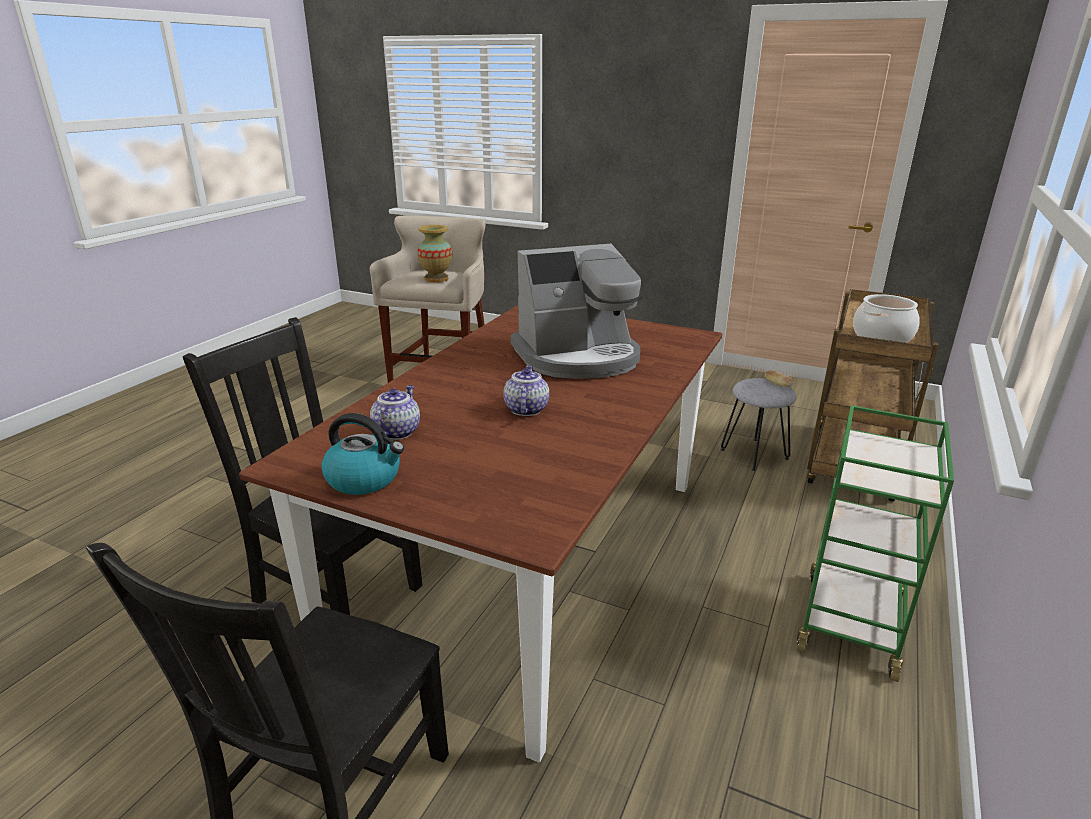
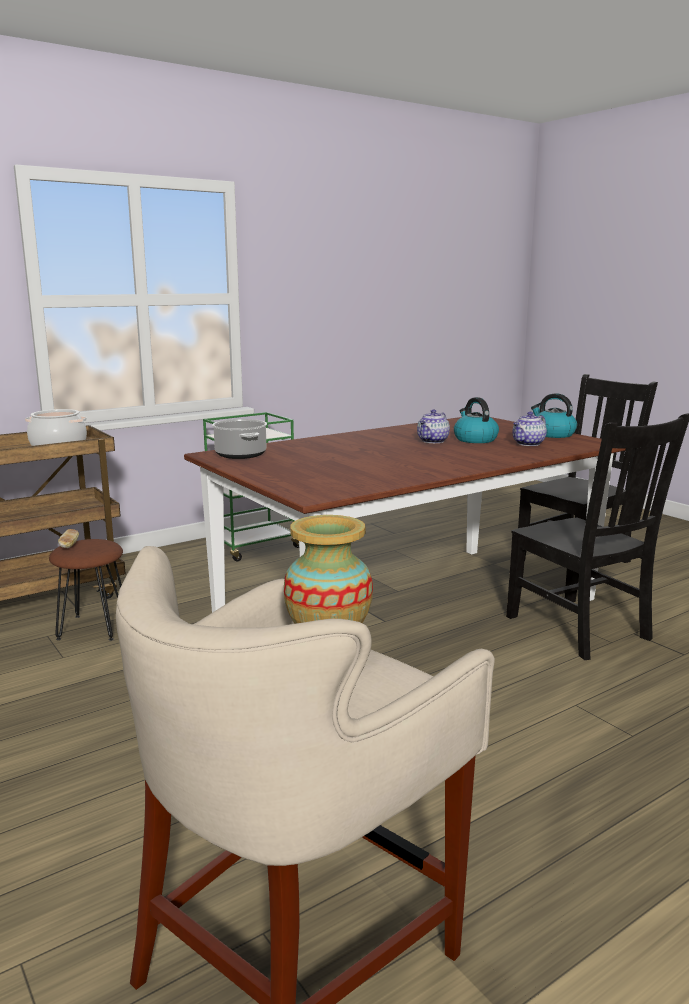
camera: 150 degrees left, 10 degrees down
coffee machine [510,244,643,379] -> none
grey stool [721,378,796,471] -> brown stool [49,539,123,641]
none -> cooking pot [212,419,267,459]
none -> kettle [454,397,499,443]

